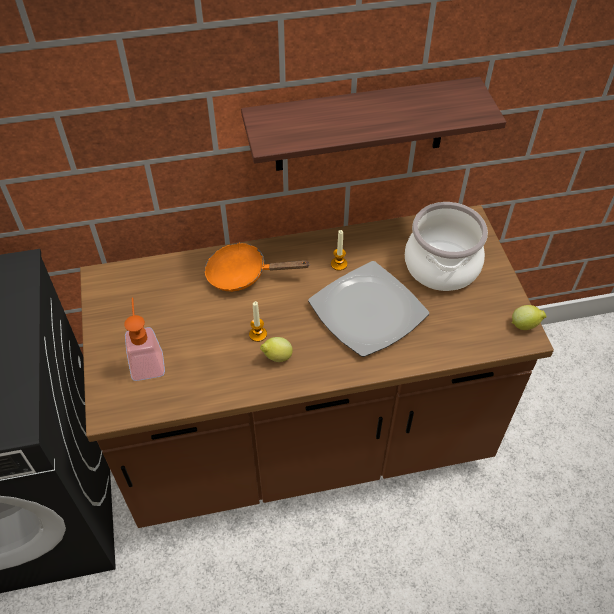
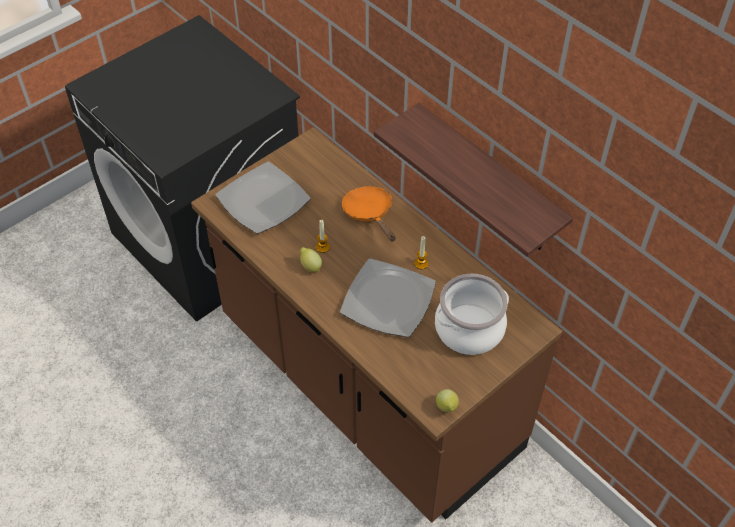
camera: 60 degrees right, 0 degrees up
soap dispenser [124,298,165,381] -> plate [216,162,311,234]

